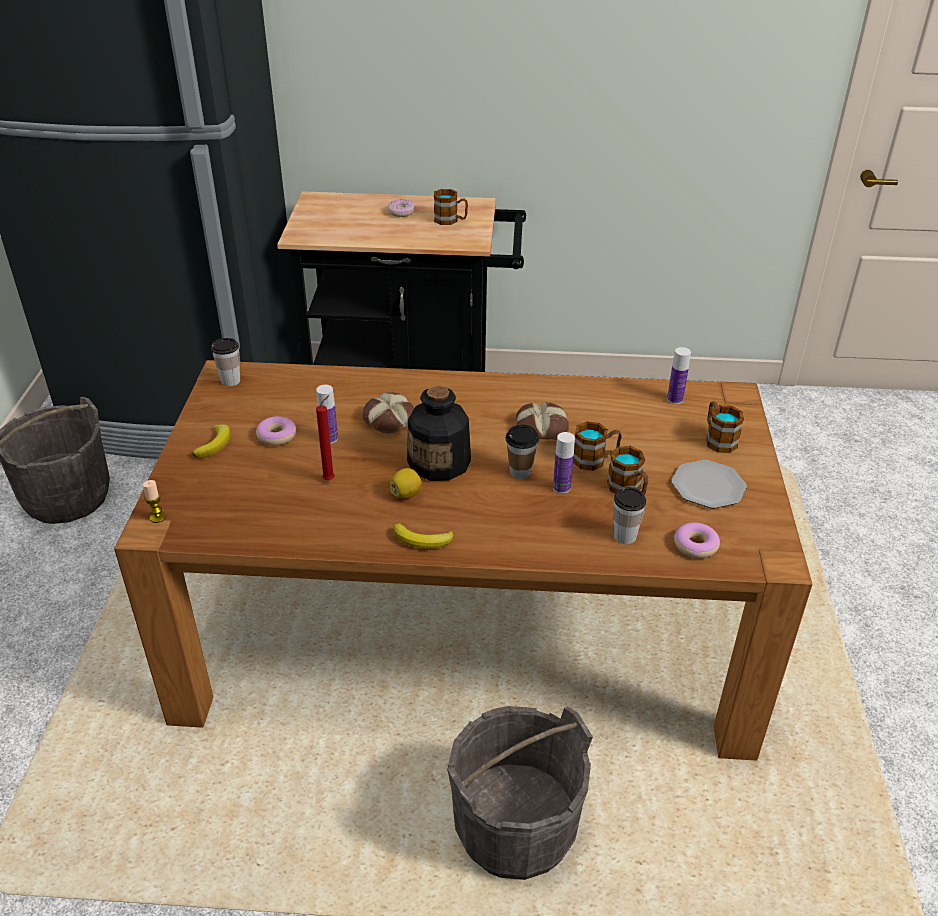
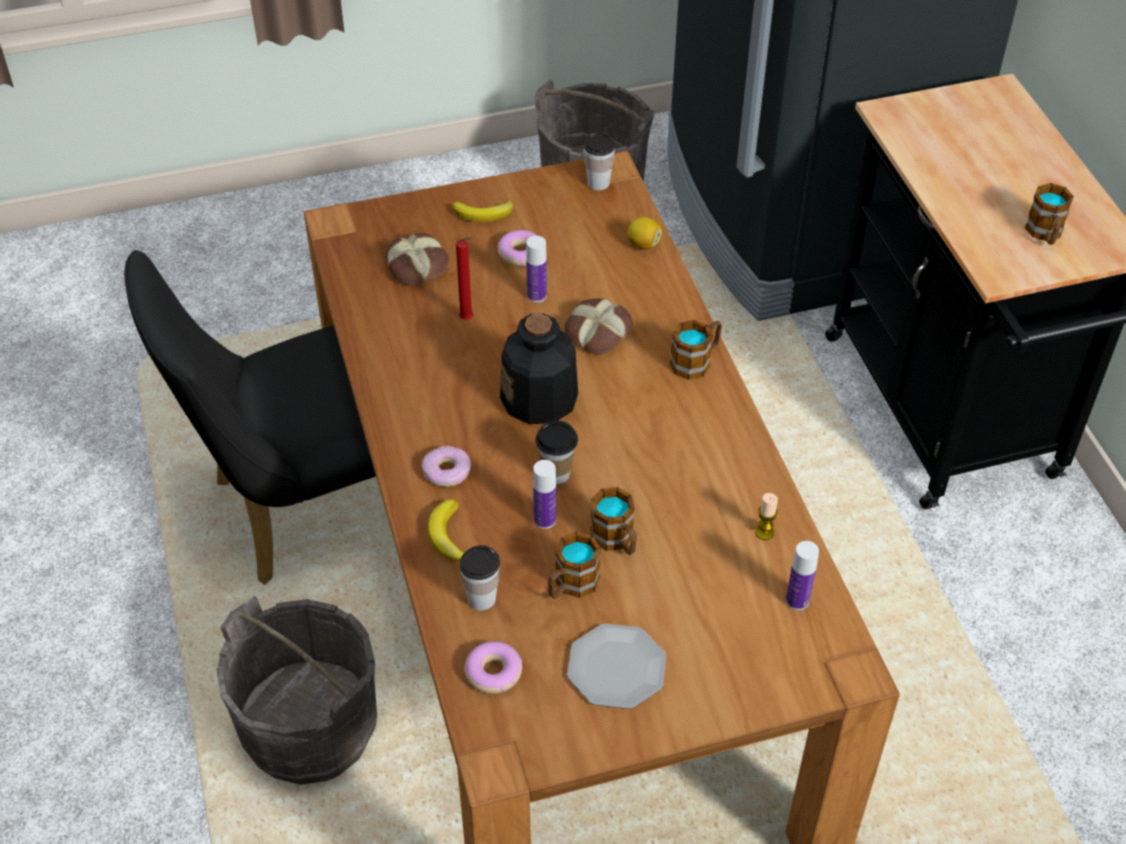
camera: 70 degrees right, 10 degrees up
candle [143,480,166,523] -> candle moved to [755,493,778,540]
donut [388,199,415,217] -> donut moved to [422,446,471,487]
lemon [390,468,422,499] -> lemon moved to [627,217,662,250]
banana [394,523,454,549] -> banana moved to [428,499,464,561]
bread [516,402,569,440] -> bread moved to [385,233,449,285]
mug [706,401,744,453] -> mug moved to [670,320,722,380]
none -> black chair [124,250,376,585]

